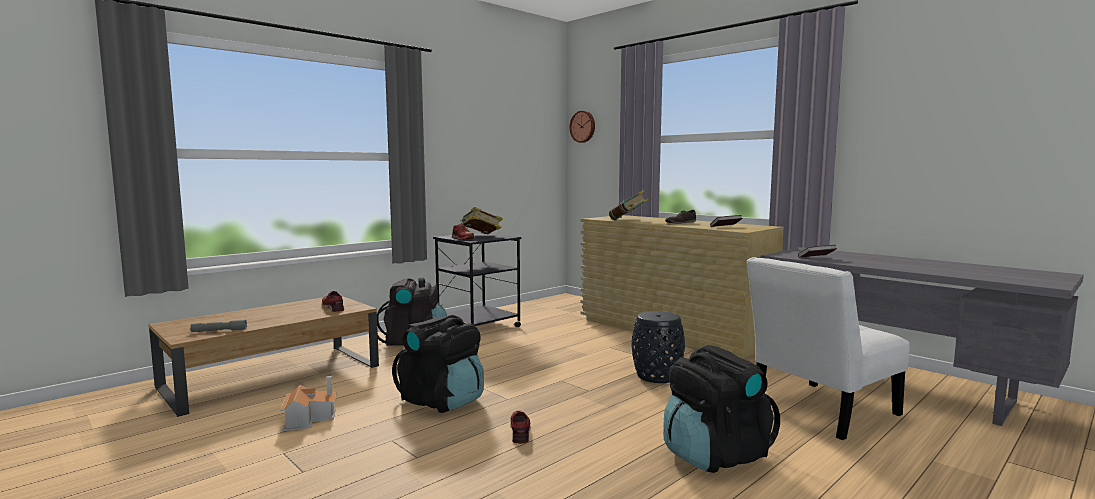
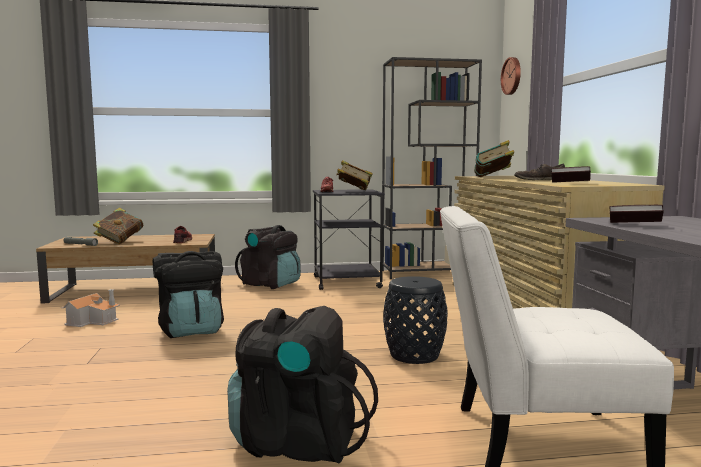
camera: 35 degrees right, 0 degrees up
red shoe [510,410,531,444] -> none
none -> book [93,208,143,244]
none -> bookcase [382,57,482,279]

